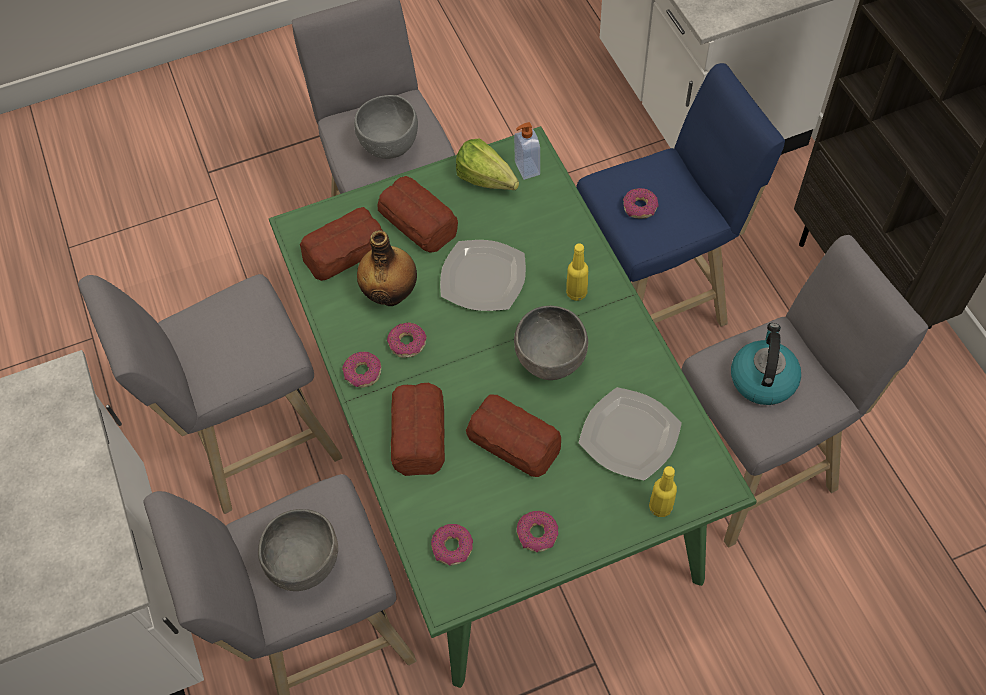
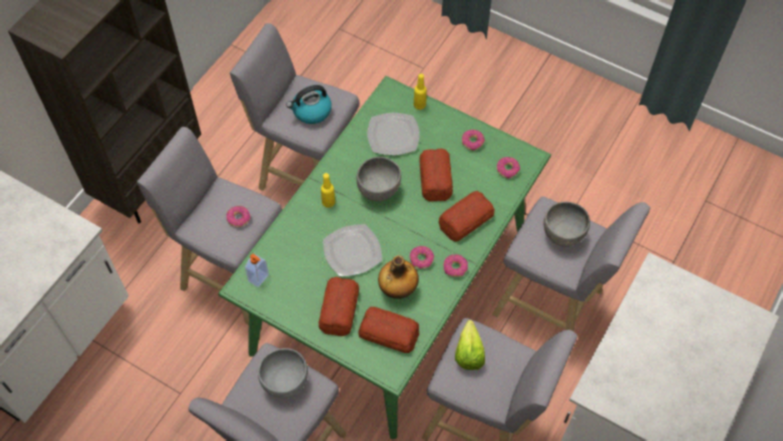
camera: 130 degrees left, 0 degrees up
lettuce [456,138,519,190] -> lettuce moved to [455,320,485,370]
blue stool [576,63,785,327] -> grey stool [137,127,282,325]

